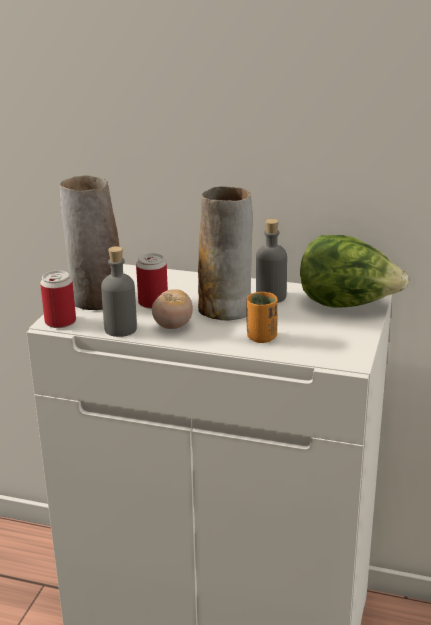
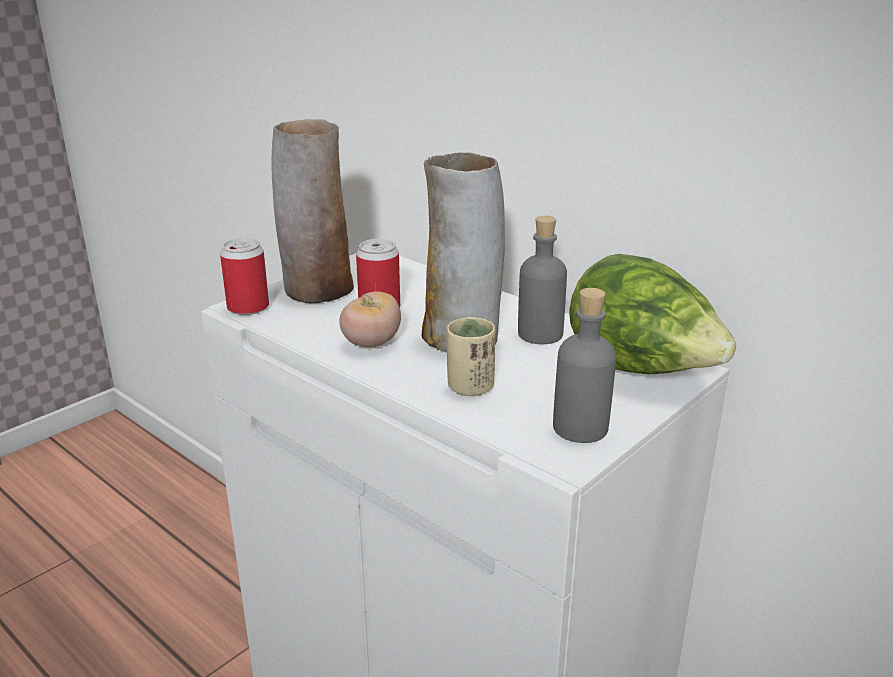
camera: 25 degrees right, 0 degrees up
grey bottle [101,246,137,337] -> grey bottle moved to [553,288,616,443]
orange cup [246,292,278,343] -> beige cup [447,317,495,397]

